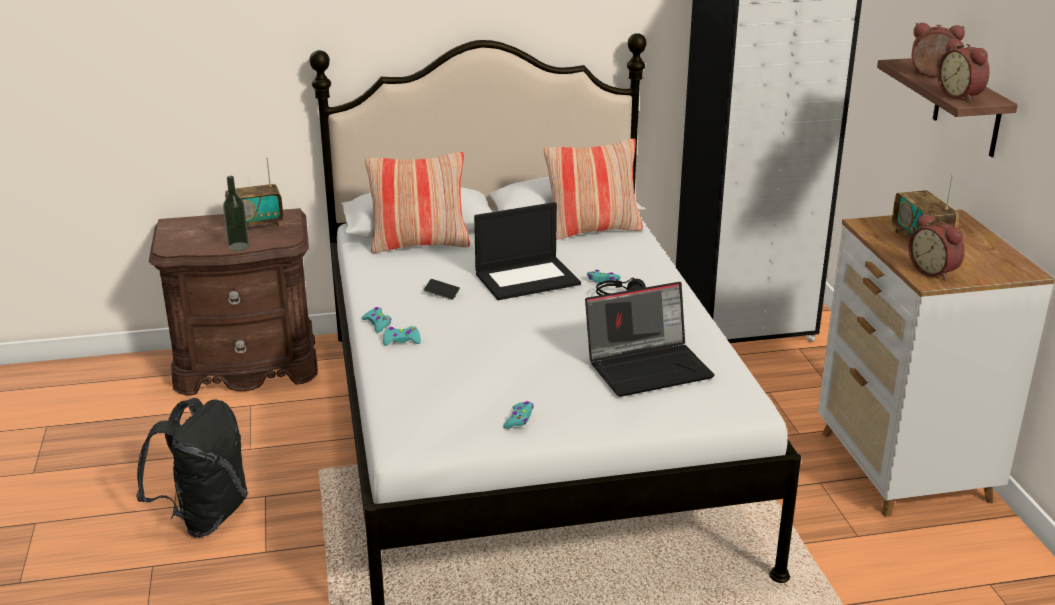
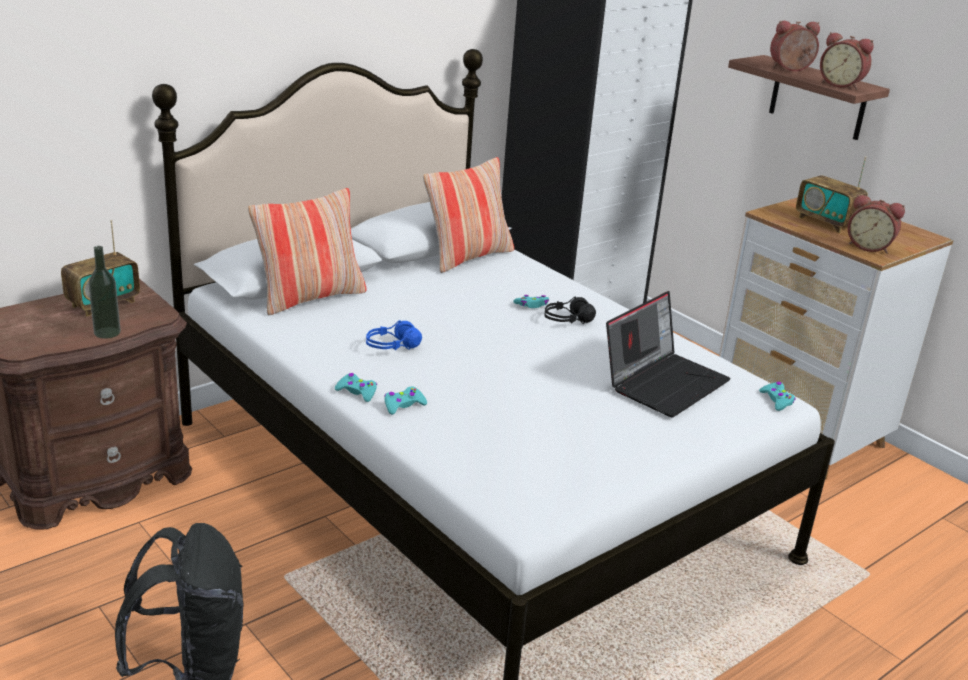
camera: 30 degrees left, 0 degrees up
phone [424,279,460,300] -> blue headphones [366,320,422,350]
laptop [474,202,581,300] -> none
turquoise game controller [503,401,534,429] -> turquoise game controller moved to [759,382,795,411]

